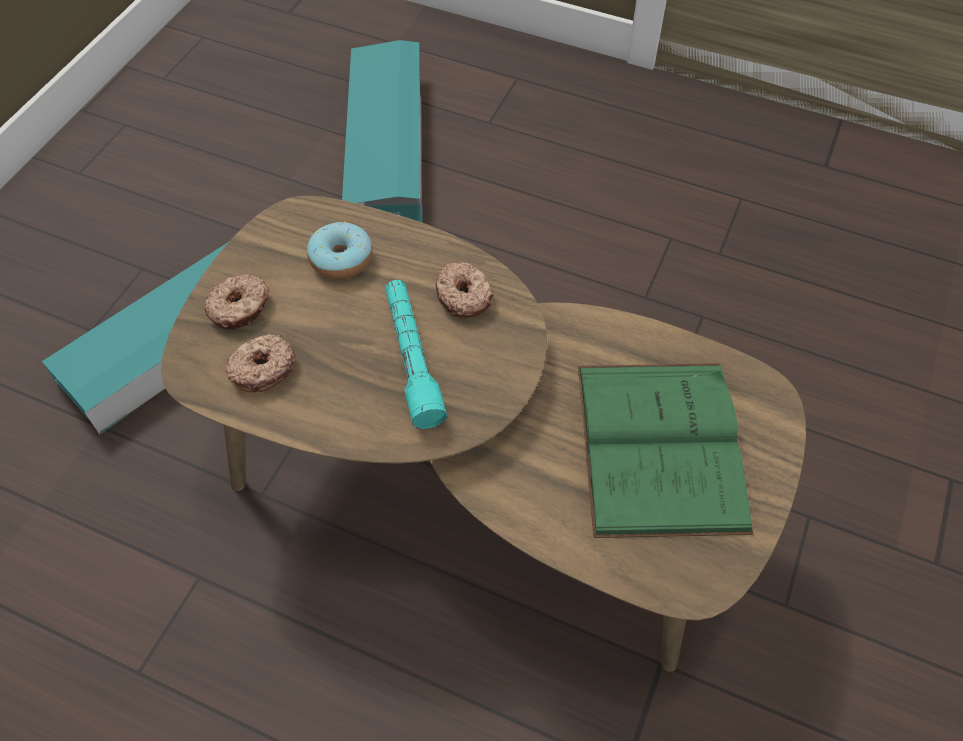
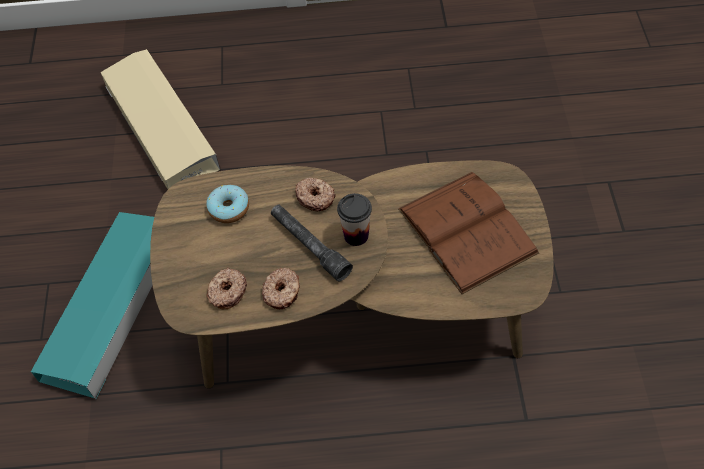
camera: 25 degrees left, 0 degrees up
donut [204,274,269,329] -> donut moved to [262,267,300,309]
turquoise storage box [342,40,422,222] -> beige storage box [101,49,220,189]
turquoise flashlight [385,280,447,429] -> grey flashlight [271,205,353,281]
green book [578,363,754,538] -> brown book [398,172,540,294]
none -> cup [337,193,372,246]

